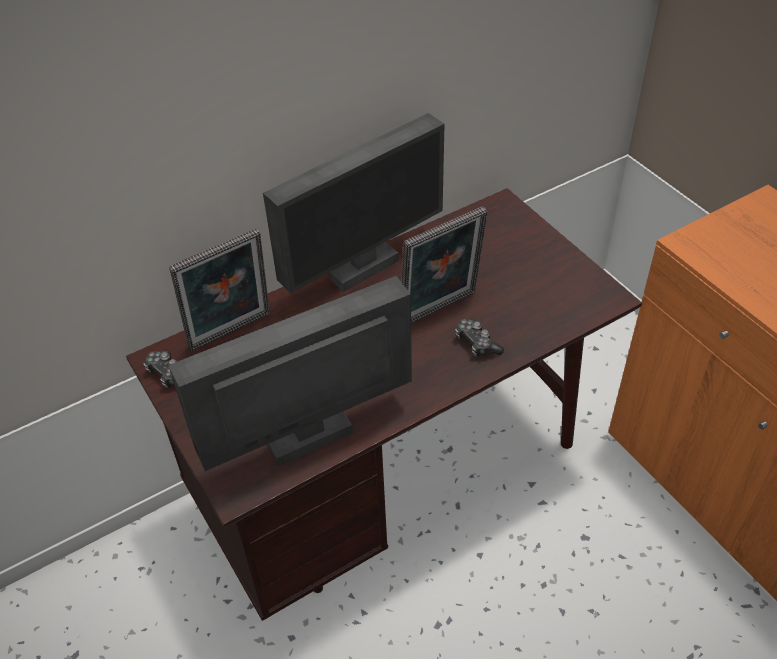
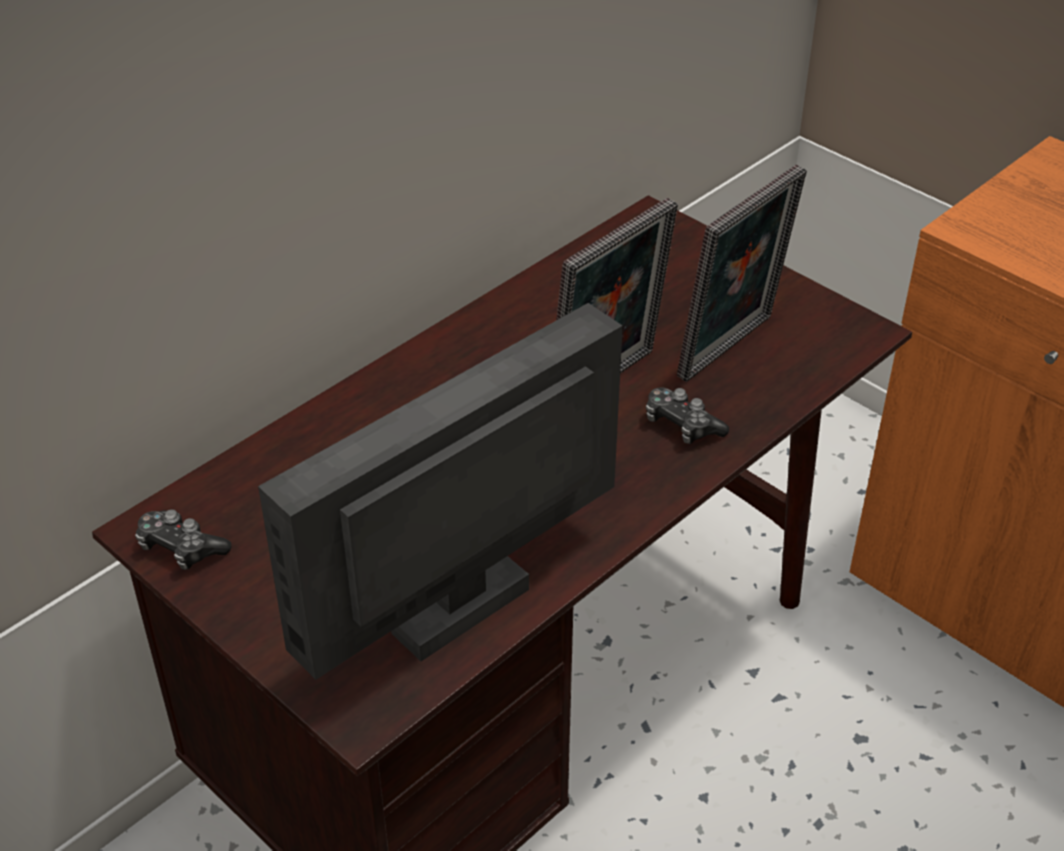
camera: 15 degrees left, 5 degrees down
picture frame [169,228,270,351] -> picture frame moved to [677,164,807,382]
monitor [263,113,445,293] -> none

